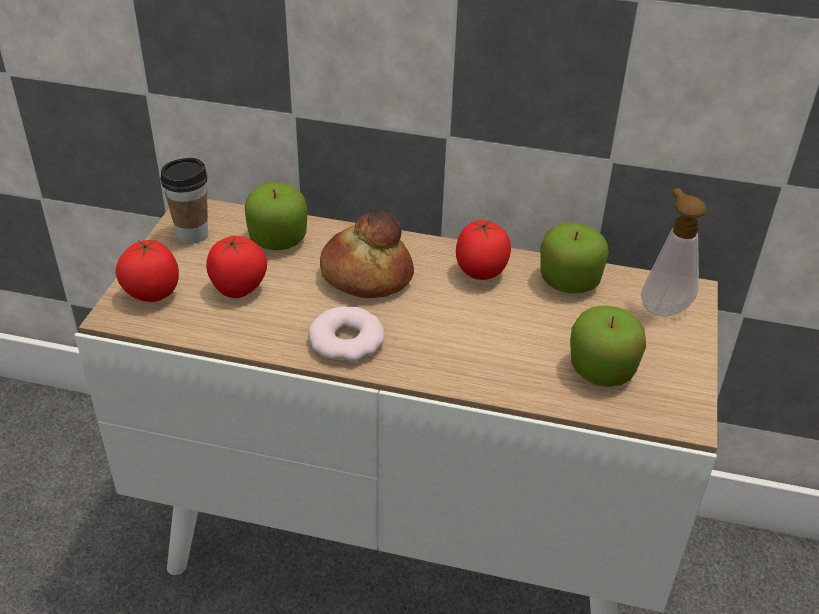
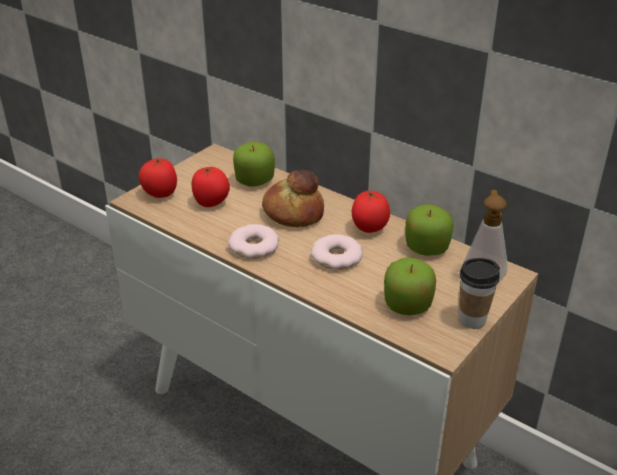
camera: 25 degrees right, 5 degrees down
cup [160,158,208,243] -> cup moved to [459,258,500,329]
none -> donut [311,234,362,270]

